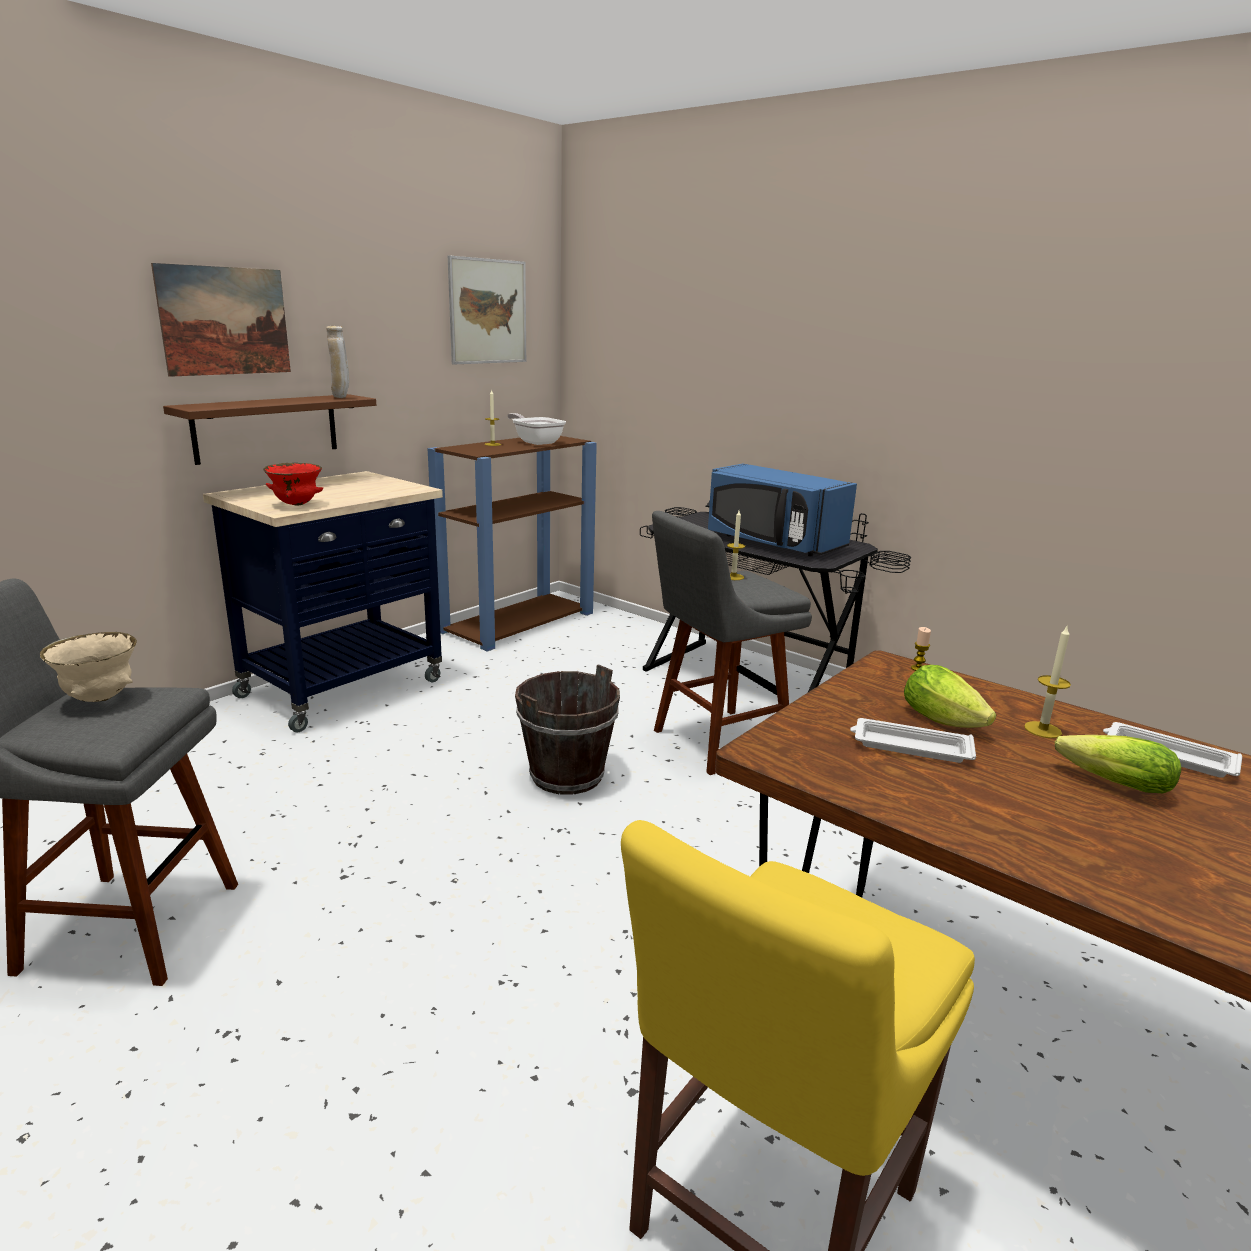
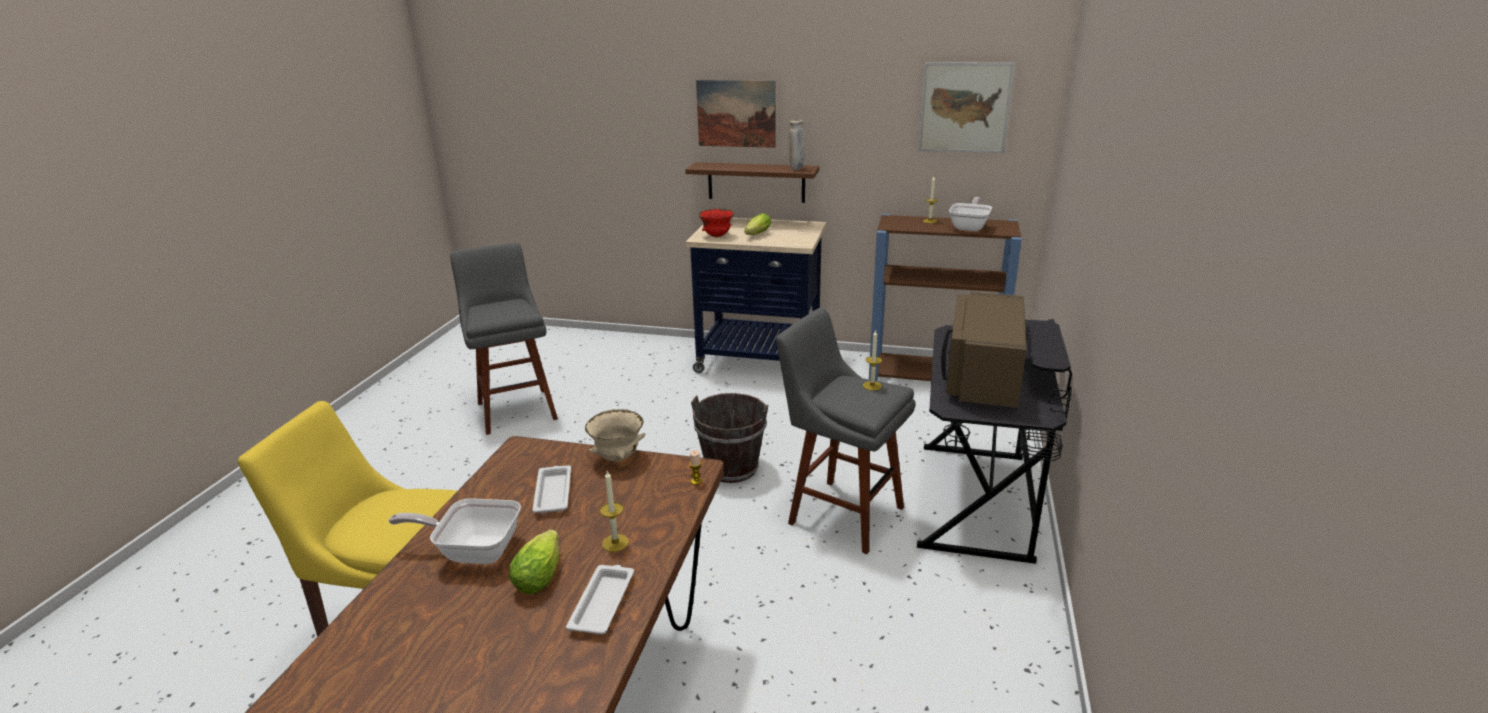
camera: 65 degrees right, 5 degrees up
beige bowl [40,632,137,702] -> beige bowl moved to [585,409,646,461]
blue microwave [708,464,857,556] -> brown microwave [941,292,1026,410]
lettuce [904,665,996,728] -> lettuce moved to [744,213,771,235]
none -> frying pan [389,498,521,564]

